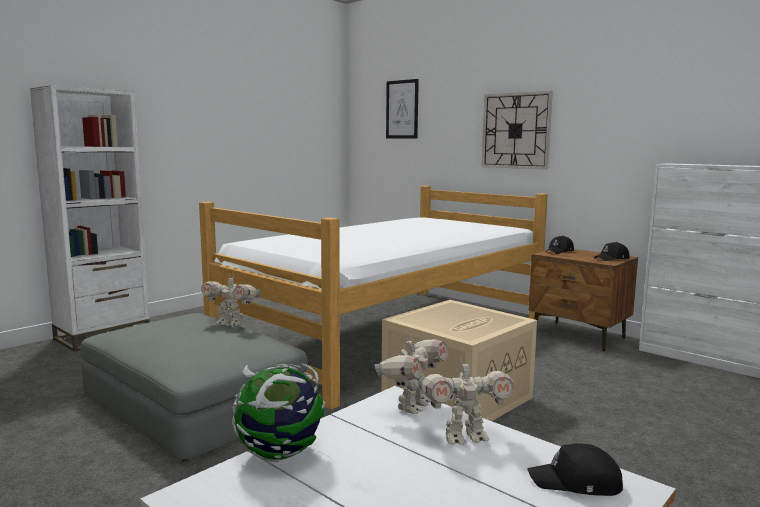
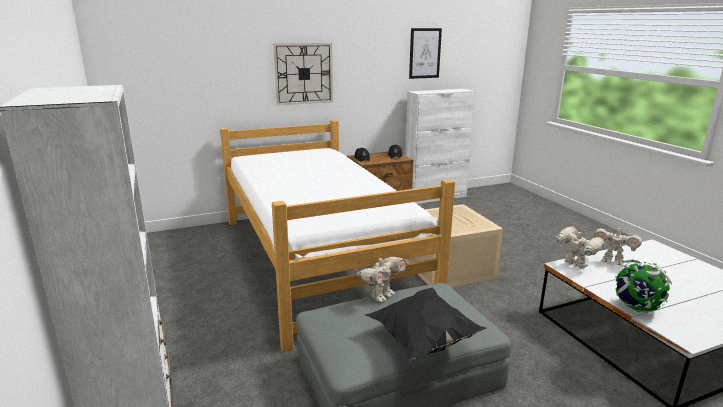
camera: 65 degrees left, 10 degrees up
picture [386,79,419,138] -> picture moved to [409,28,442,79]
toy robot [419,356,514,445] -> toy robot turned 105 degrees clockwise [594,225,642,266]
black cap [527,443,623,496] -> none
none -> black pillow [365,288,487,363]

